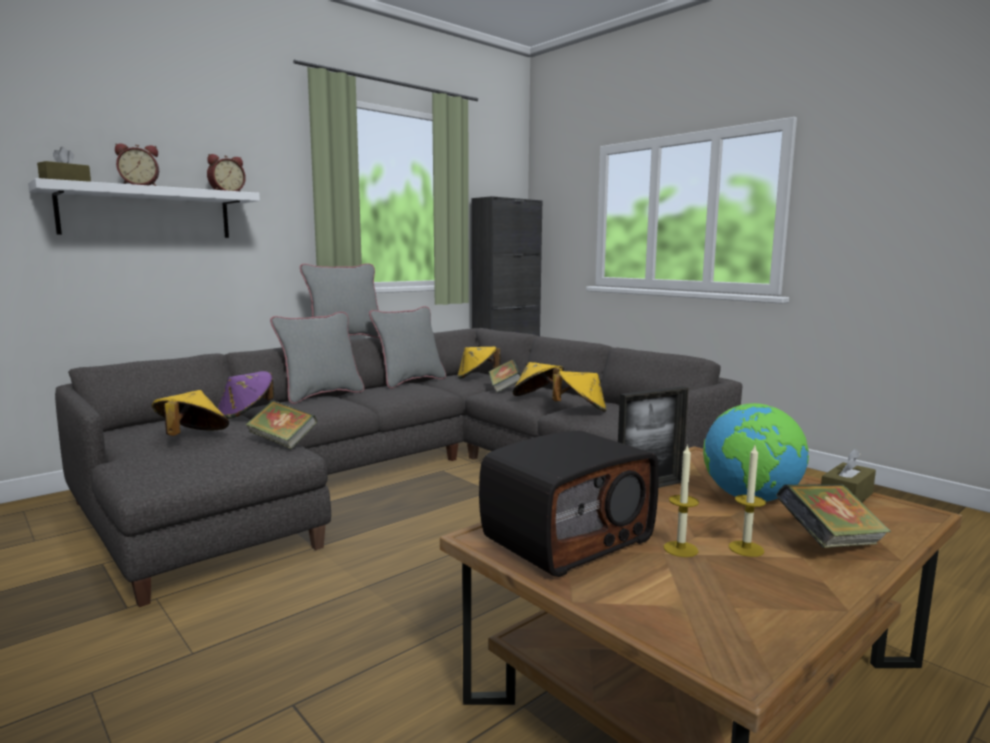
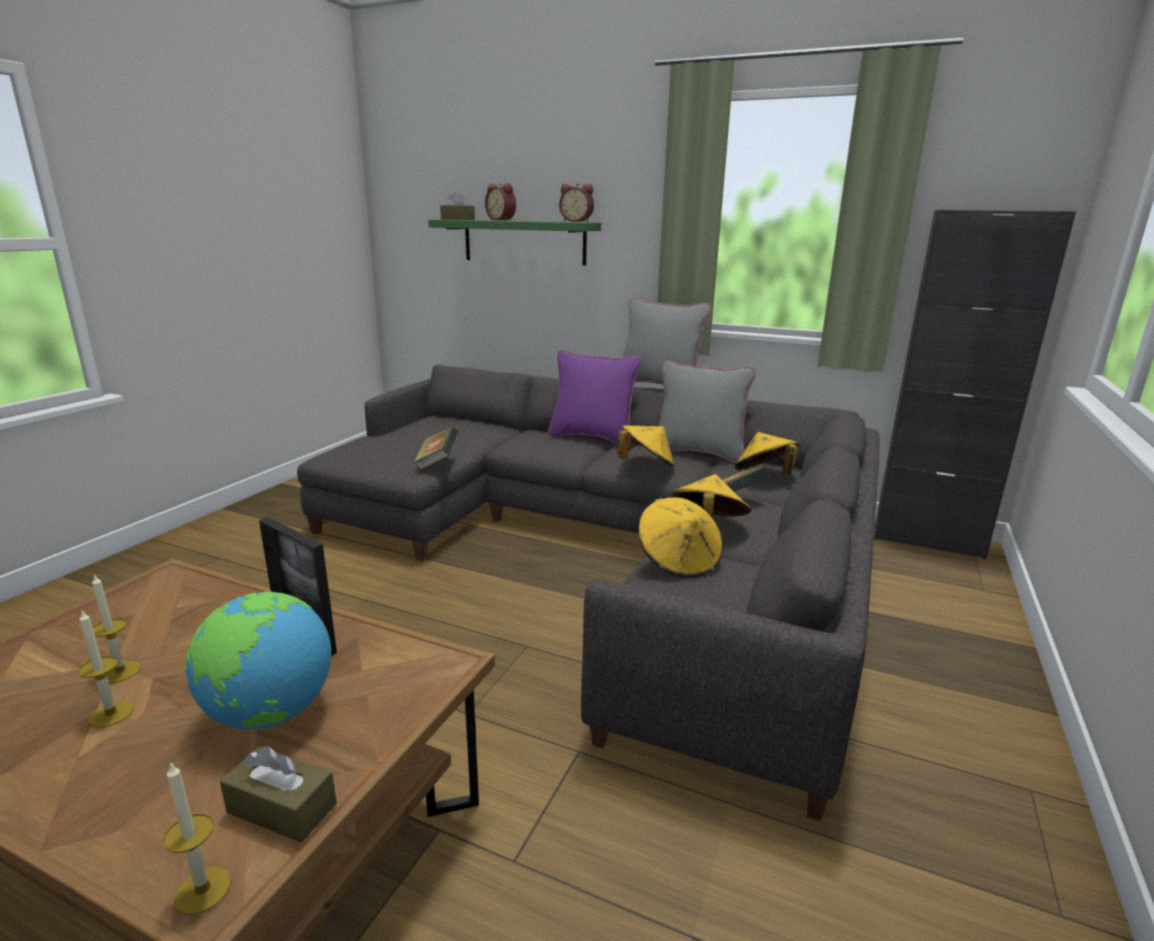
camera: 65 degrees right, 10 degrees up
white shelf [28,178,260,238] -> green shelf [428,220,601,266]
yellow hat [151,390,229,436] -> yellow hat moved to [618,425,674,467]
purple hat [218,371,274,419] -> none
grey pillow [270,312,365,404] -> purple pillow [548,350,641,445]
radio [479,431,659,577] -> none
book [776,484,891,548] -> none
none -> candle [163,761,231,915]

